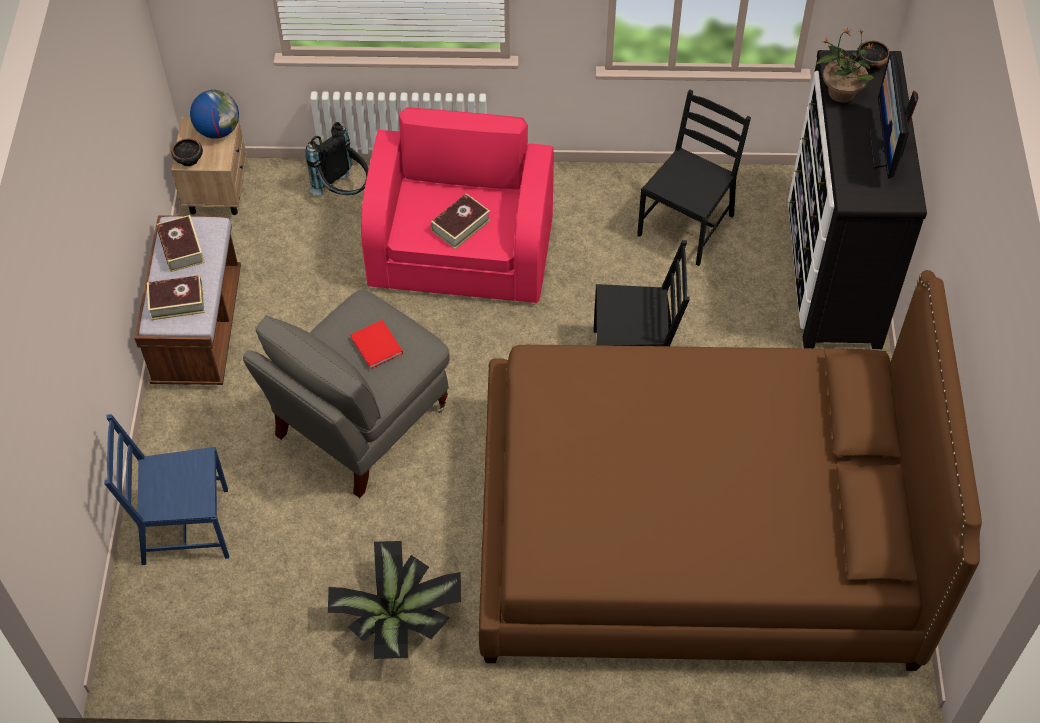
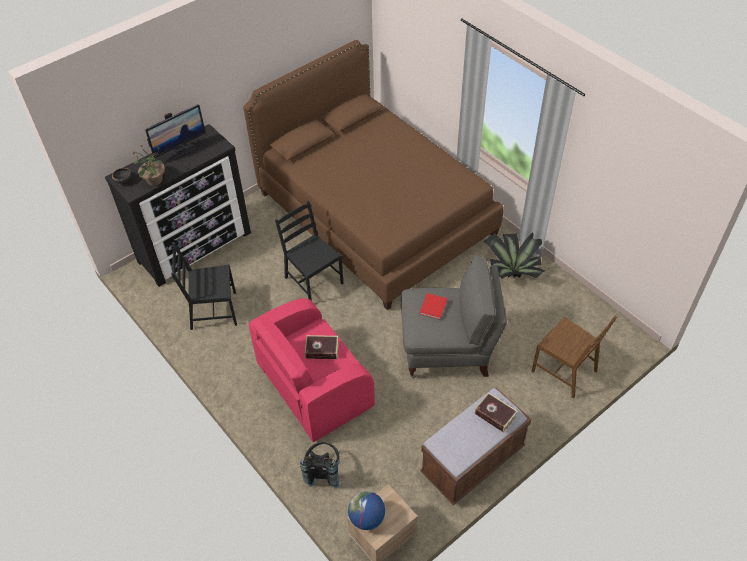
camera: 130 degrees left, 5 degrees down
blue chair [104,414,229,565] -> brown chair [531,316,617,399]
book [157,215,205,272] -> none
bowl [171,139,203,166] -> none

